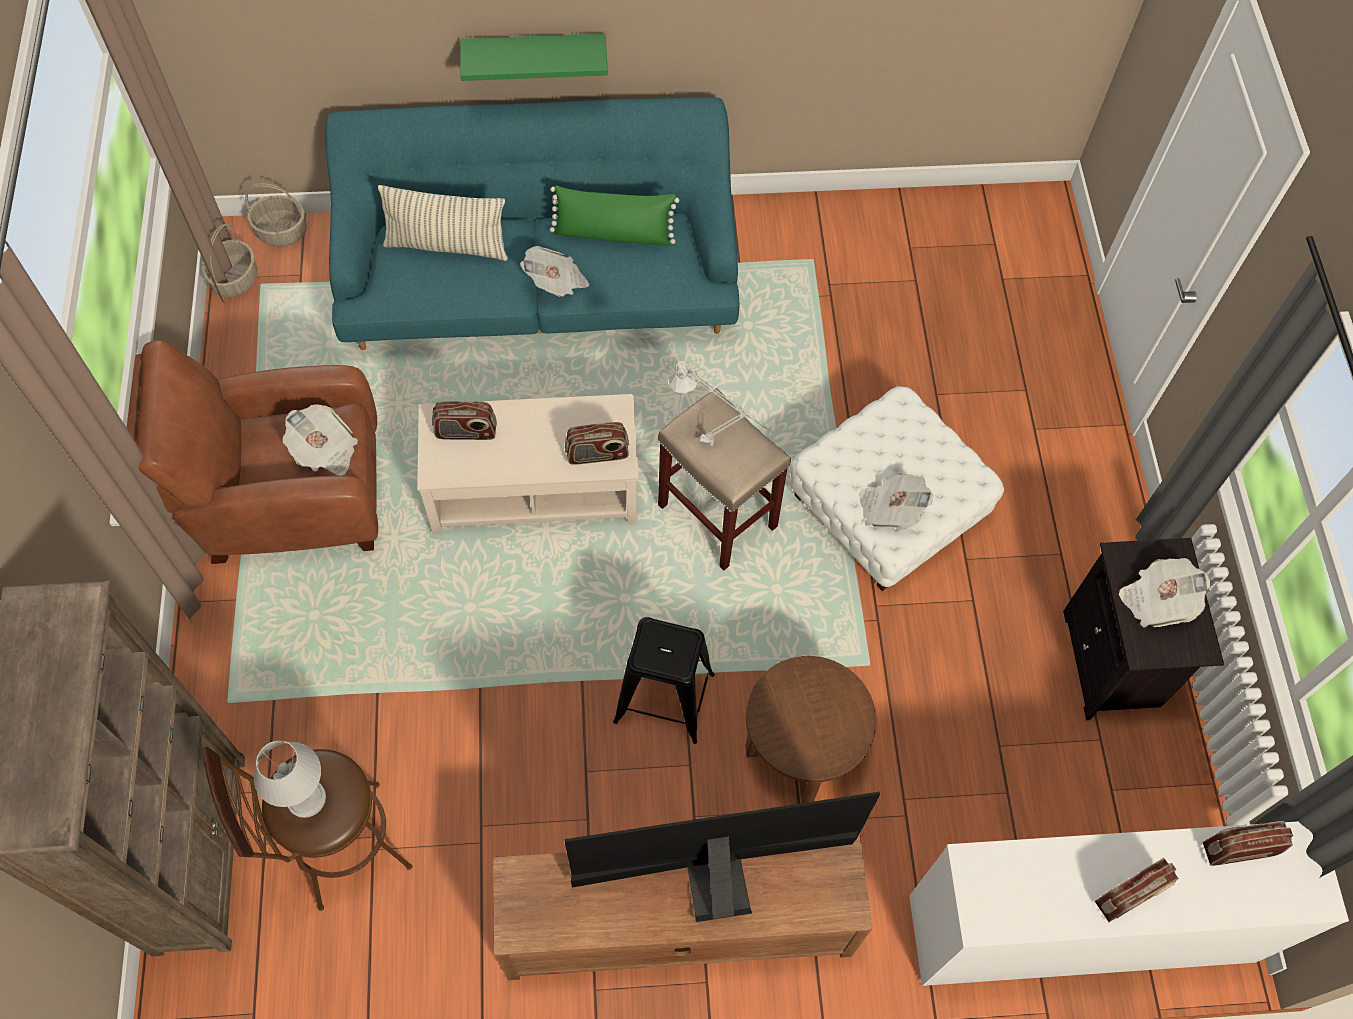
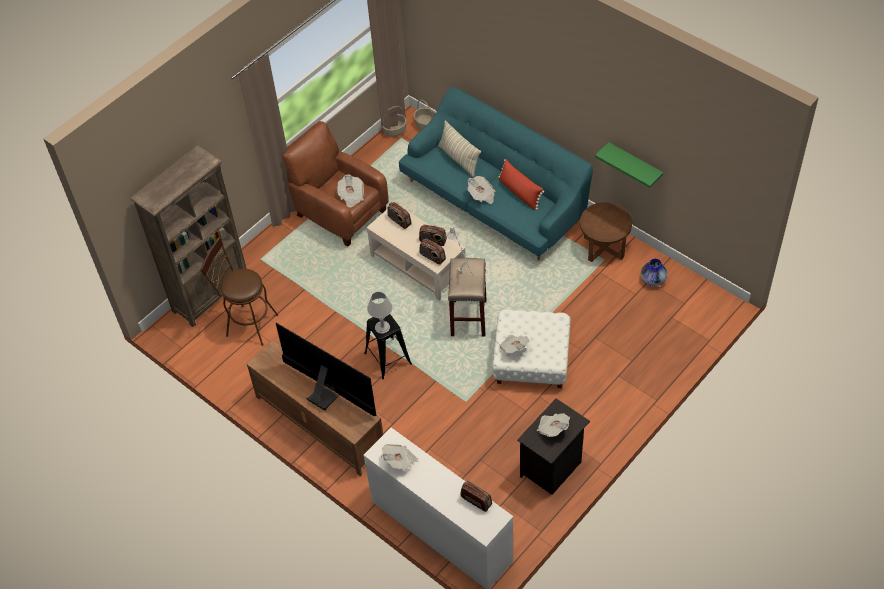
camera: 50 degrees right, 10 degrees down
grey table lamp [254,741,326,818] -> grey table lamp moved to [367,292,392,334]
green shelf [460,34,608,81] -> green shelf moved to [595,142,663,188]
green pillow [550,186,679,246] -> red pillow [498,159,544,210]
brown side table [745,656,876,803] -> brown side table moved to [580,202,632,262]
radio [1095,858,1179,922] -> radio moved to [419,225,447,246]
none -> newspaper [381,444,418,470]
none -> vase [641,259,667,286]

